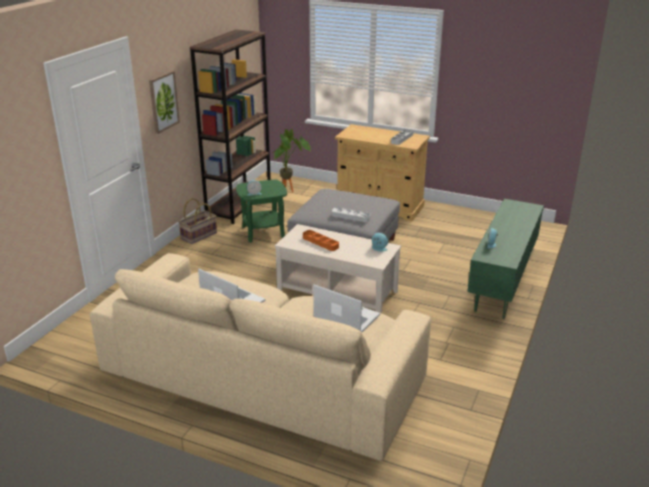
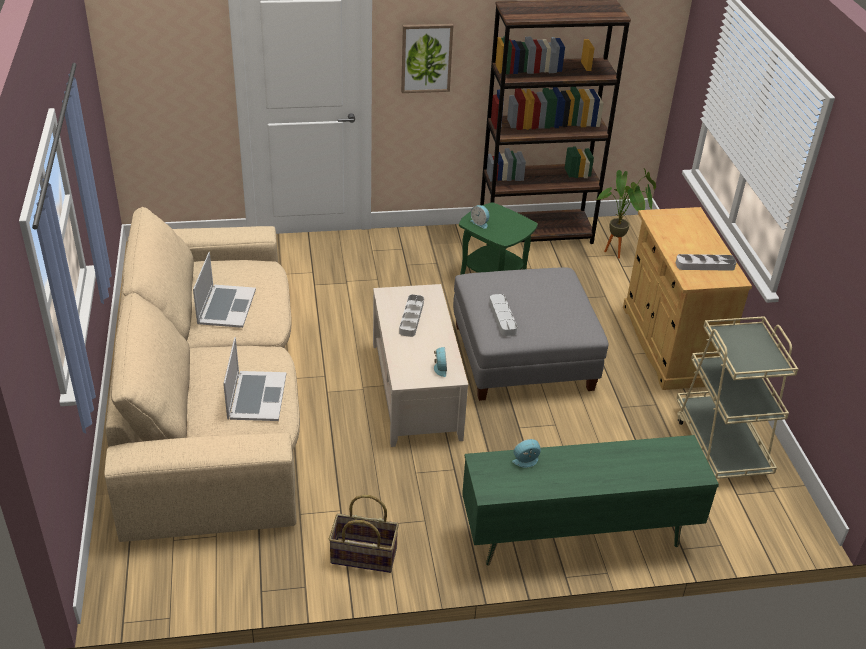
camera: 55 degrees right, 10 degrees up
basket [178,198,217,244] -> basket moved to [329,495,399,573]
orange tray [303,230,339,251] -> grey tray [399,294,424,337]
none -> beige cart [676,316,798,479]

